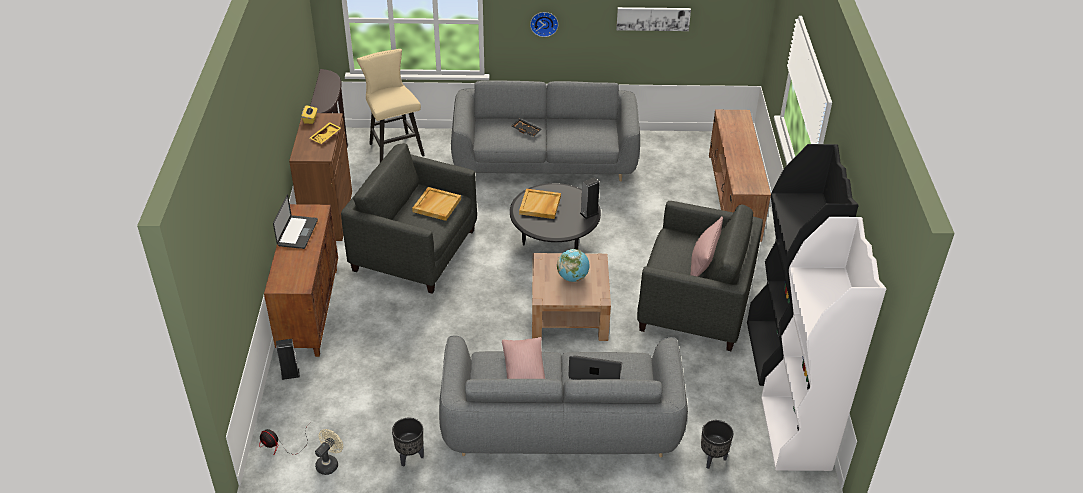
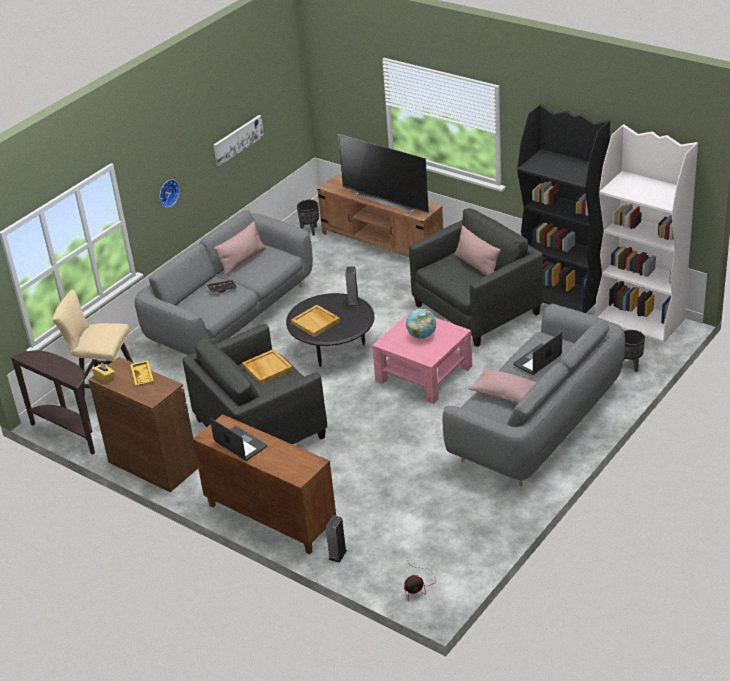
camera: 50 degrees left, 5 degrees down
beige fan [315,429,343,475] -> none
black planter [392,418,424,467] -> black planter moved to [297,200,319,236]
brown coffee table [532,253,611,341] -> pink coffee table [372,310,472,404]
none -> pink pillow [214,221,266,276]
none -> television [338,134,429,213]

